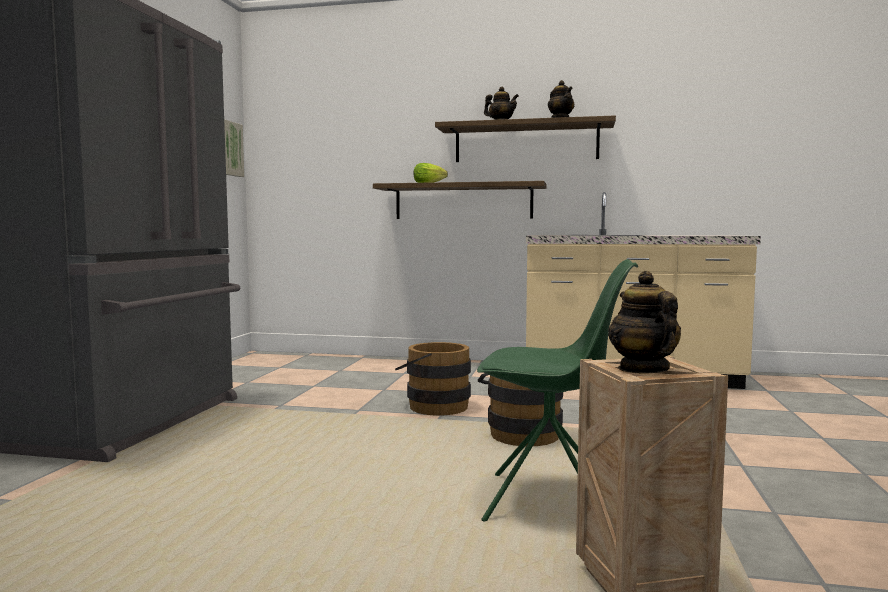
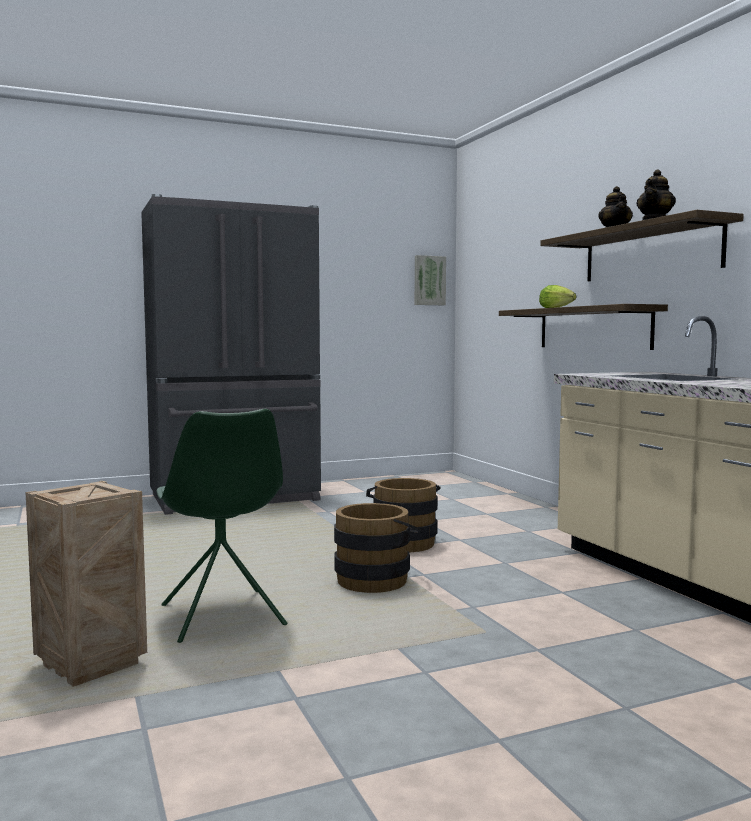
camera: 55 degrees right, 0 degrees up
teapot [608,271,681,374] -> none

